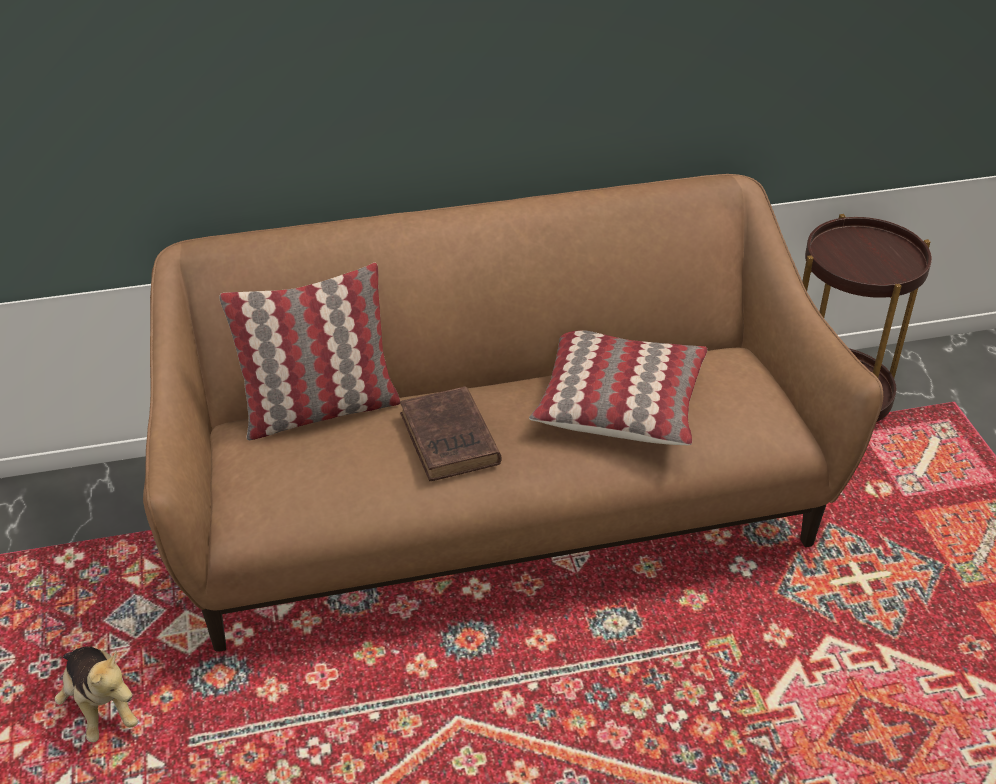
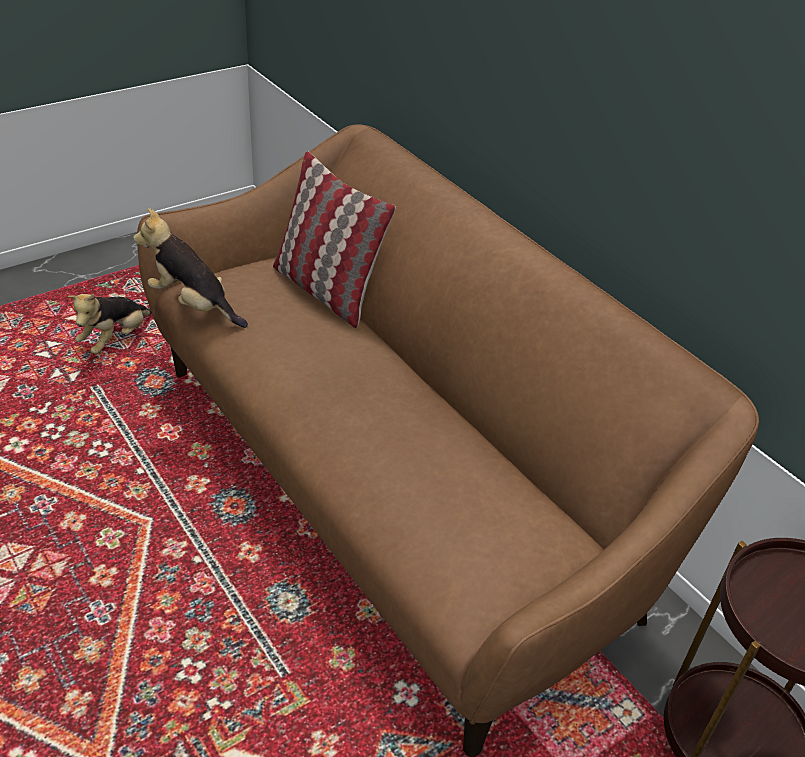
camera: 65 degrees right, 0 degrees up
brown book [400,387,501,481] -> none
pillow [529,330,707,445] -> none
none -> plush toy [133,208,248,328]

